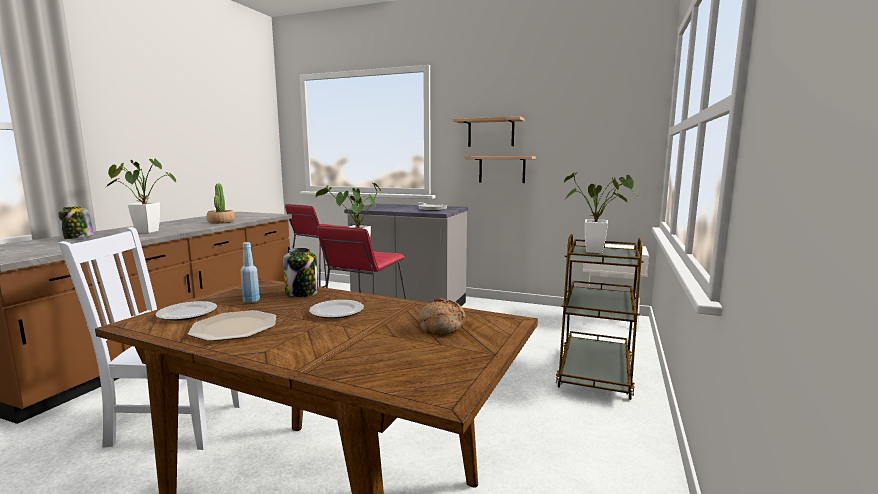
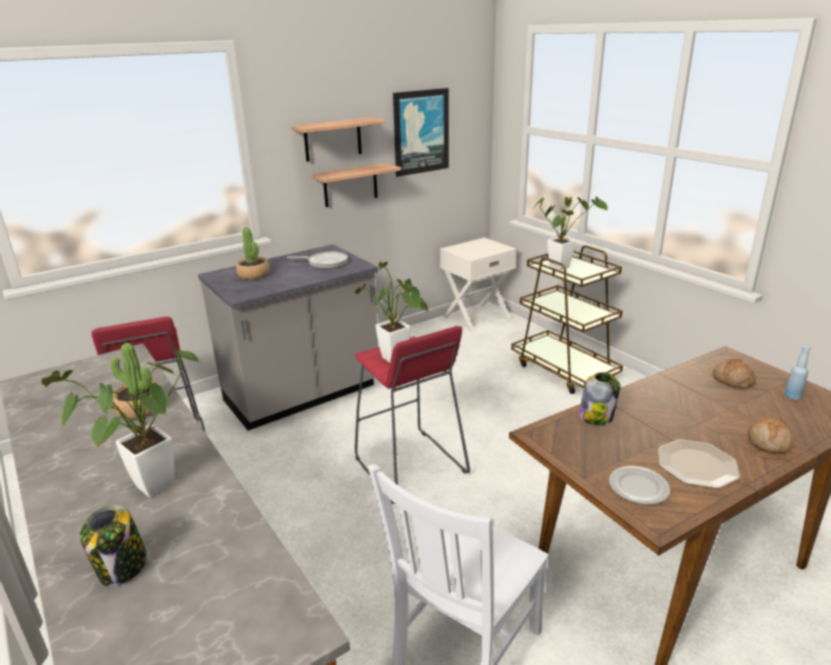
camera: 55 degrees left, 15 degrees up
blue bottle [241,242,260,303] -> blue bottle moved to [784,345,810,400]
plate [309,300,364,319] -> none
none -> potted plant [236,227,270,280]
none -> picture [393,88,449,177]
none -> bread [748,416,793,453]

